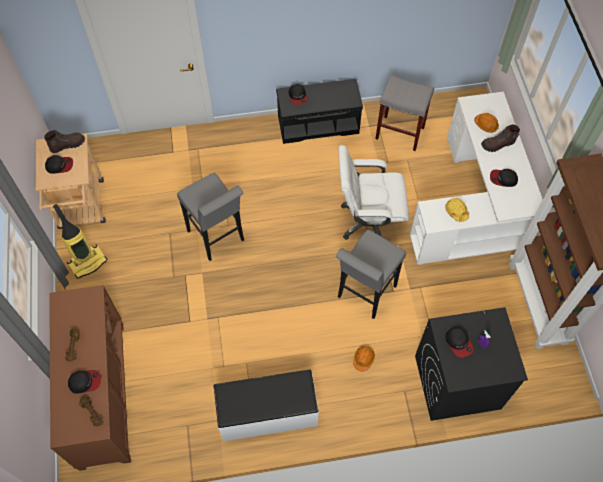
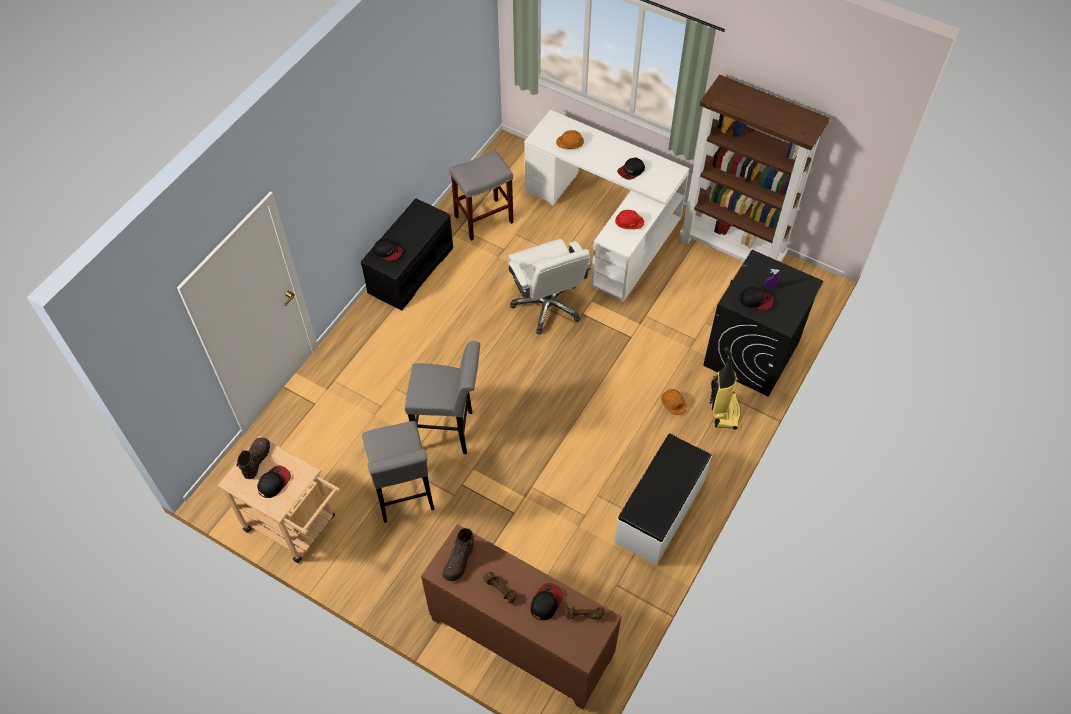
camera: 50 degrees left, 5 degrees down
vacuum cleaner [53,204,108,279] -> vacuum cleaner moved to [710,347,741,429]
grey stool [336,230,406,319] -> grey stool moved to [362,421,435,523]
white office chair [338,145,409,240] -> white office chair turned 60 degrees counterclockwise [508,239,592,334]
yellow hard hat [445,198,469,222] -> red hard hat [615,210,644,229]
brown boot [481,125,520,152] -> brown boot moved to [443,528,475,581]

